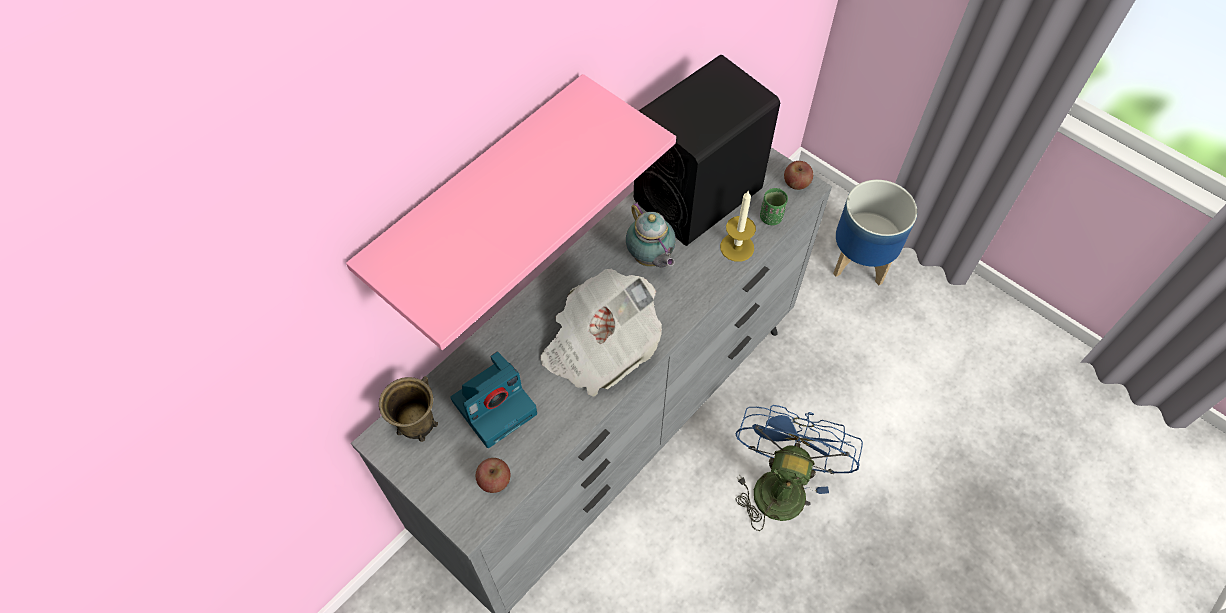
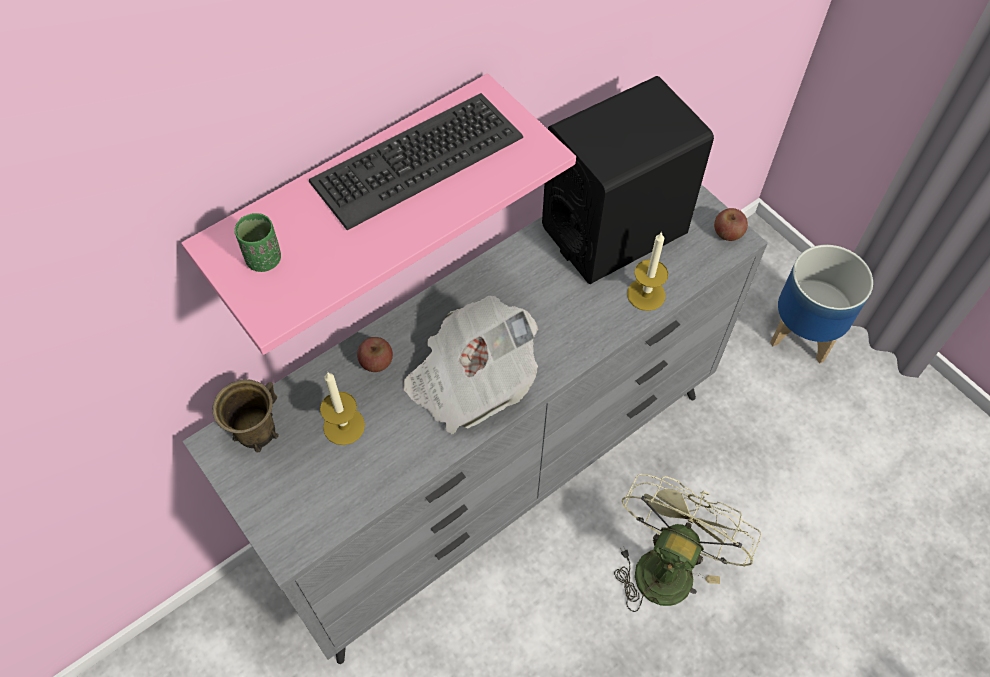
camera: 10 degrees right, 0 degrees up
camera [450,351,537,448] -> candle [320,371,365,445]
apple [475,458,511,493] -> apple moved to [357,337,393,372]
teapot [626,202,676,268] -> none
blue fan [735,405,863,531] -> green fan [614,474,761,612]
green cup [760,188,788,225] -> green cup moved to [235,213,281,272]
none -> keyboard [309,93,523,230]

